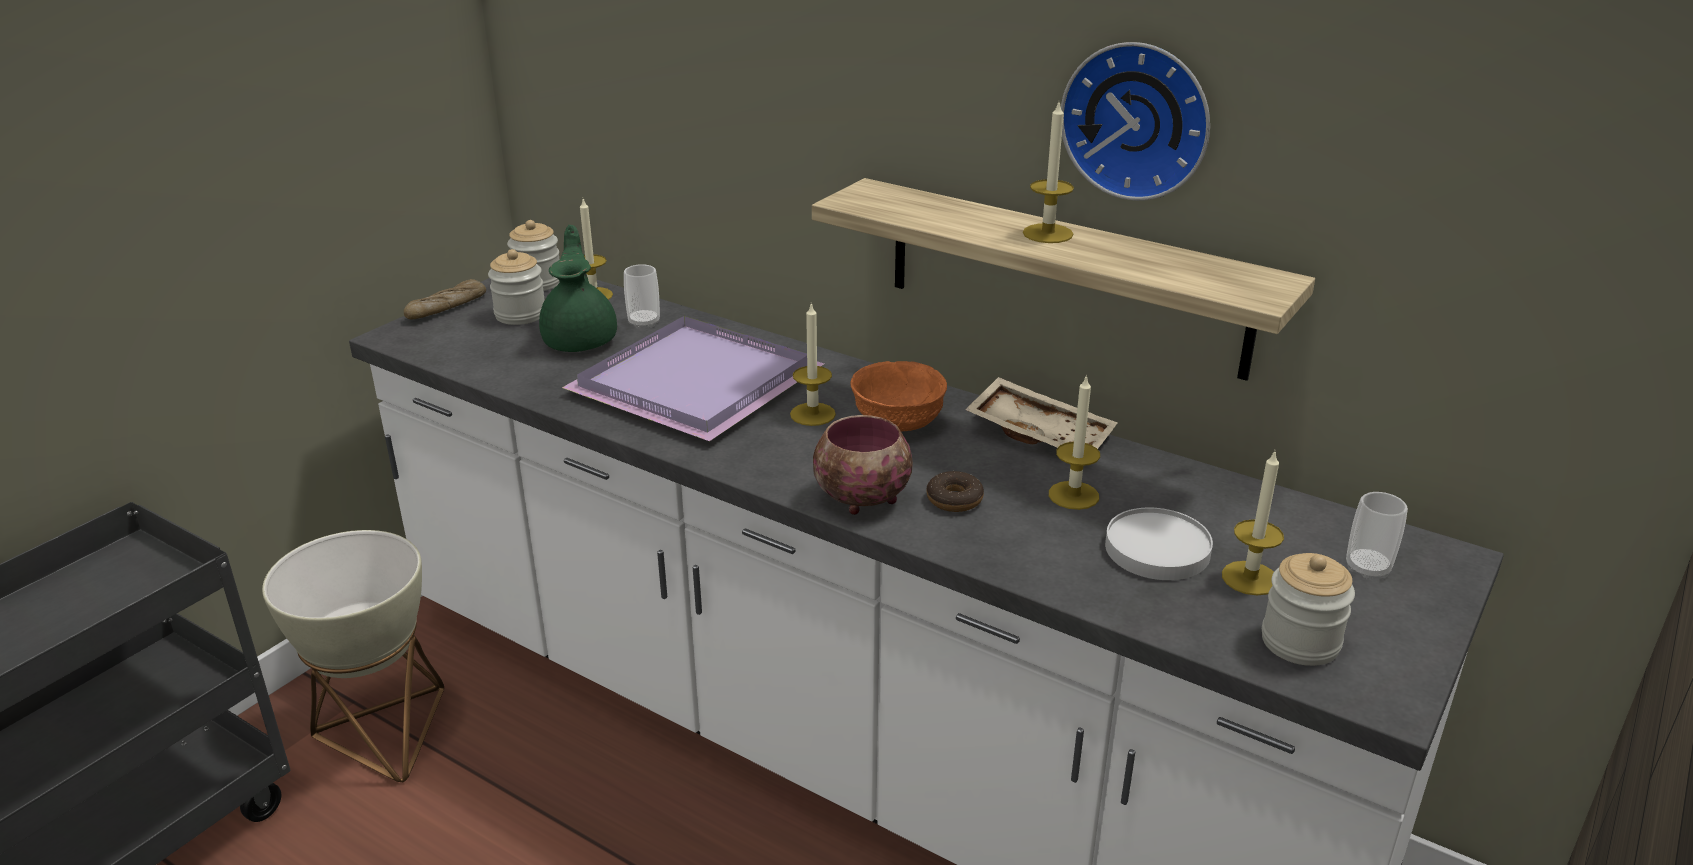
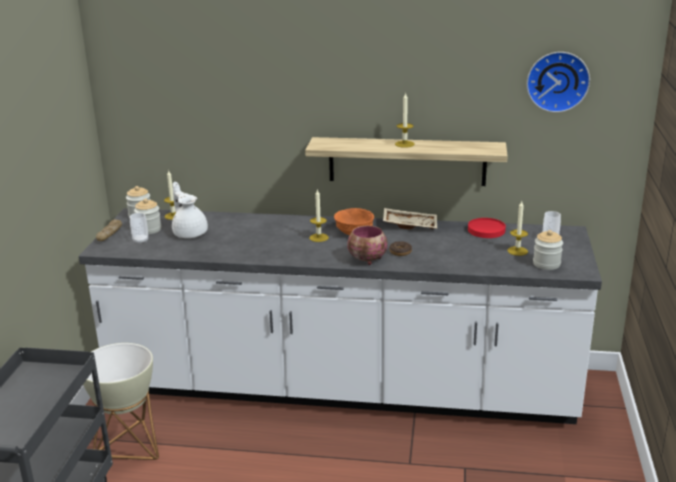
camera: 25 degrees left, 5 degrees down
green teapot [539,225,617,352] -> white teapot [172,182,208,238]
purple tray [562,316,824,441] -> none
cup [624,264,660,329] -> cup moved to [130,213,148,244]
candle [1049,374,1100,510] -> none
wall clock [1061,42,1210,201] -> wall clock moved to [527,52,590,113]
white plate [1105,507,1213,580] -> none
none -> red plate [468,218,506,238]

